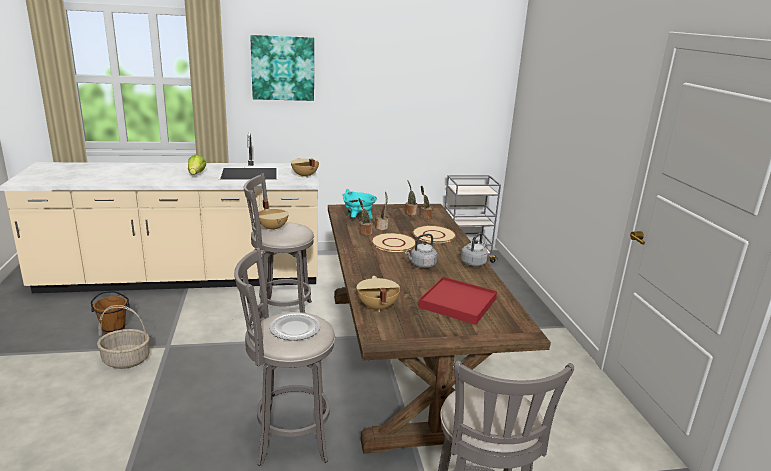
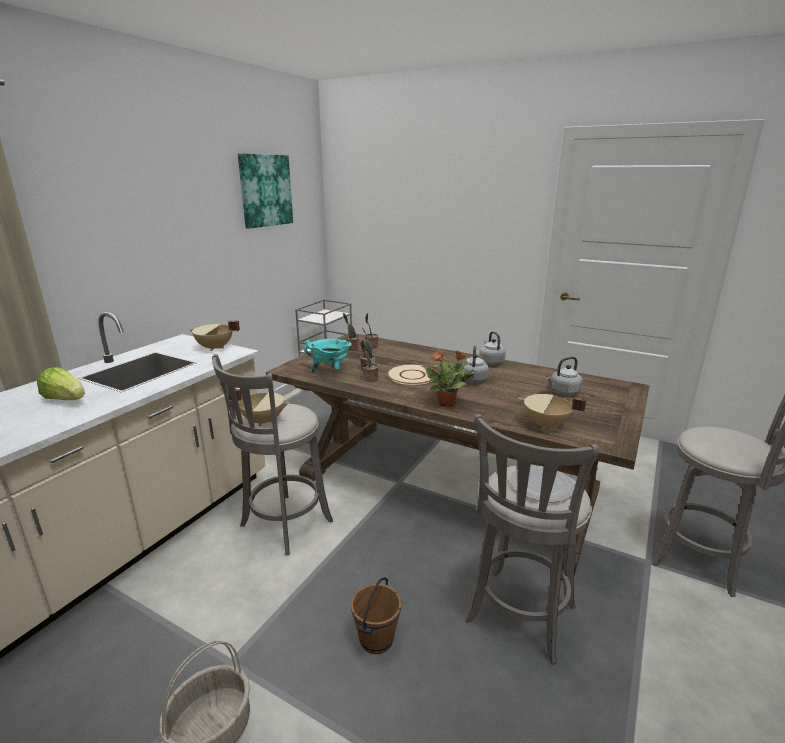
camera: 50 degrees left, 0 degrees up
brown bucket [91,291,130,334] -> brown bucket moved to [351,577,401,654]
picture [250,35,314,101] -> picture moved to [238,153,293,229]
beige plate [412,226,456,243] -> none
red tray [418,277,497,325] -> grey kettle [546,357,583,395]
none -> potted plant [422,349,475,407]

